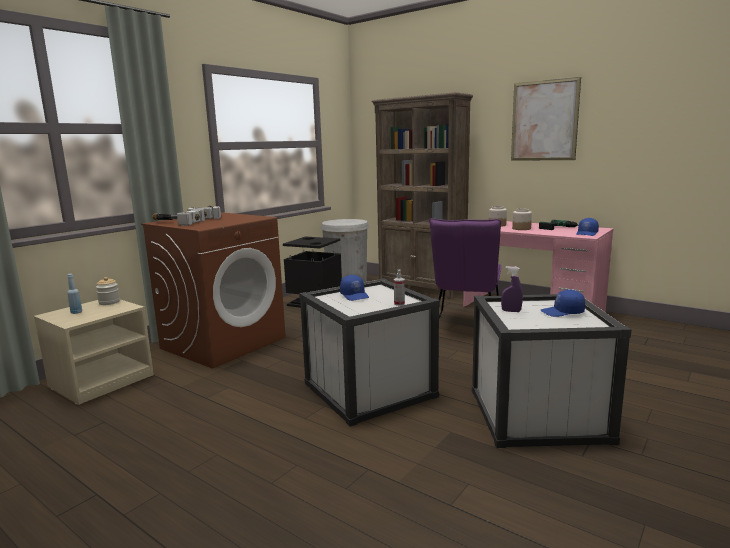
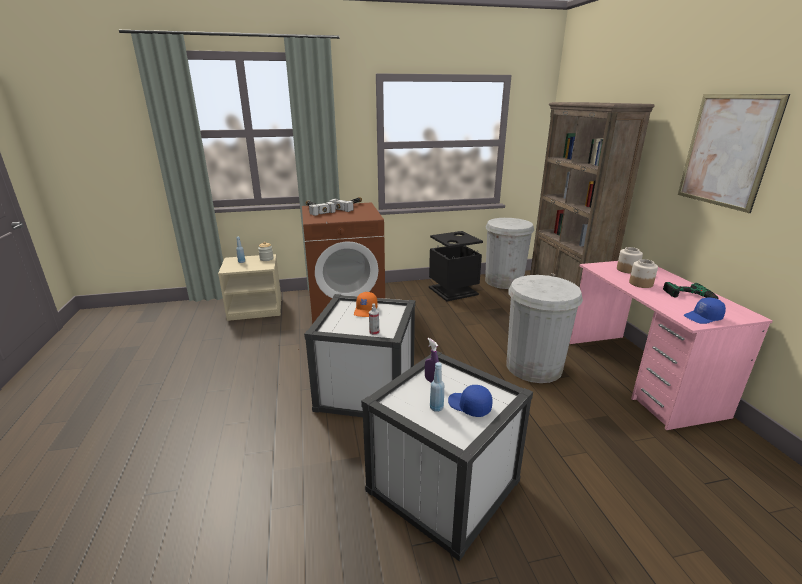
camera: 40 degrees right, 10 degrees up
blue cap [340,275,369,301] -> orange cap [354,292,378,317]
purple chair [429,218,502,318] -> white trash can [507,275,583,383]
none -> blue bottle [430,362,445,412]

